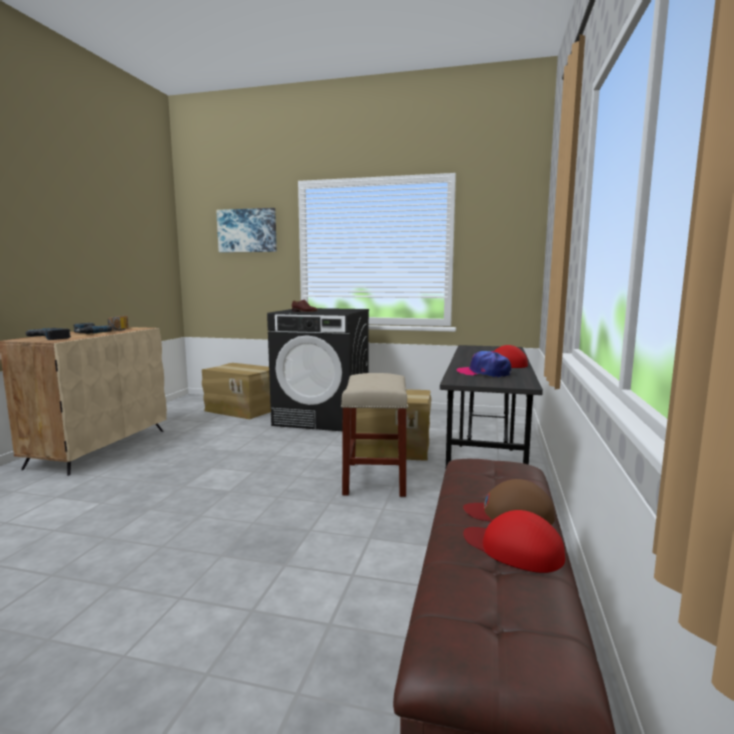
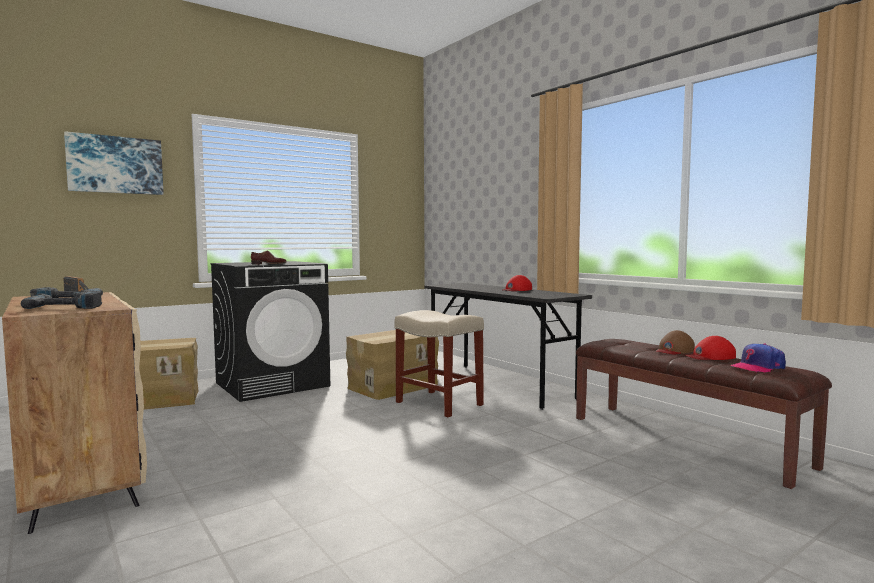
camera: 50 degrees left, 5 degrees down
cap [457,351,511,377] -> cap moved to [730,344,786,373]

